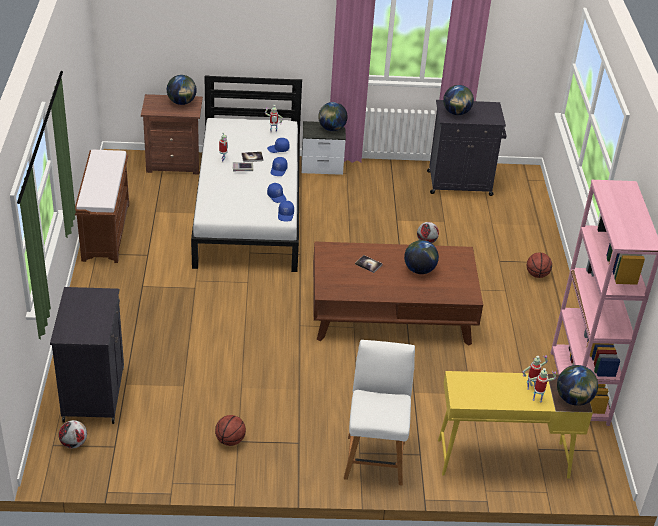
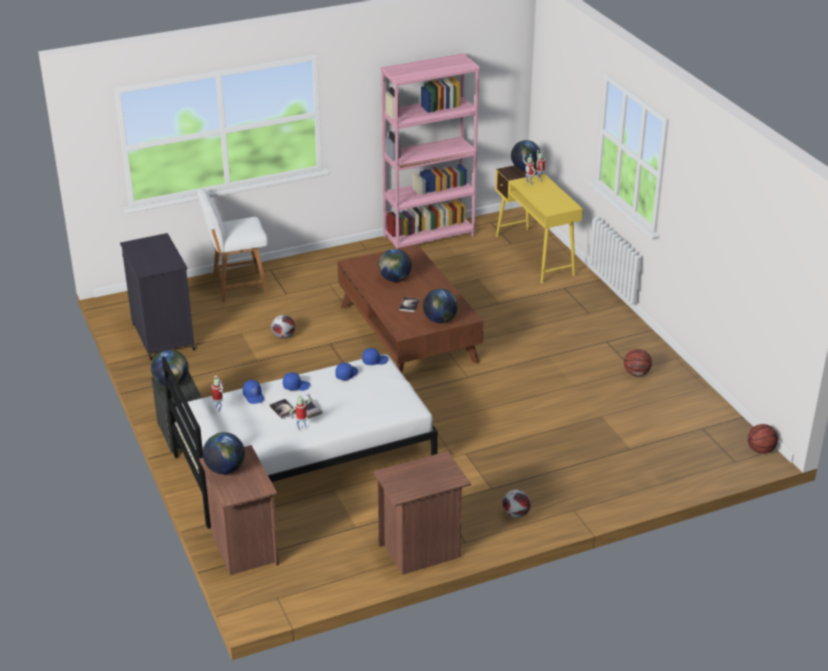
camera: 110 degrees left, 5 degrees down
black cabinet [50,287,124,424] -> none
football [59,420,87,448] -> football moved to [502,490,531,518]
brown bench [75,150,129,263] -> brown nightstand [374,451,471,575]
white chair [344,340,415,485] -> white chair moved to [197,189,269,302]
globe [443,85,474,115] -> globe moved to [423,289,458,323]
basketball [527,252,552,278] -> basketball moved to [747,424,778,454]

